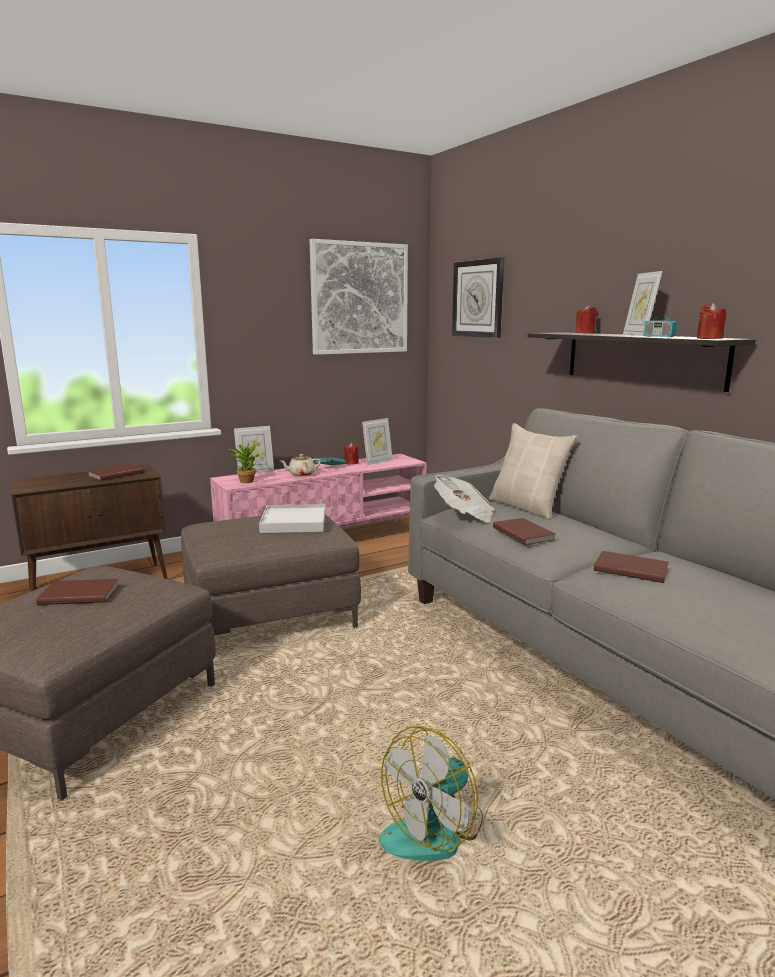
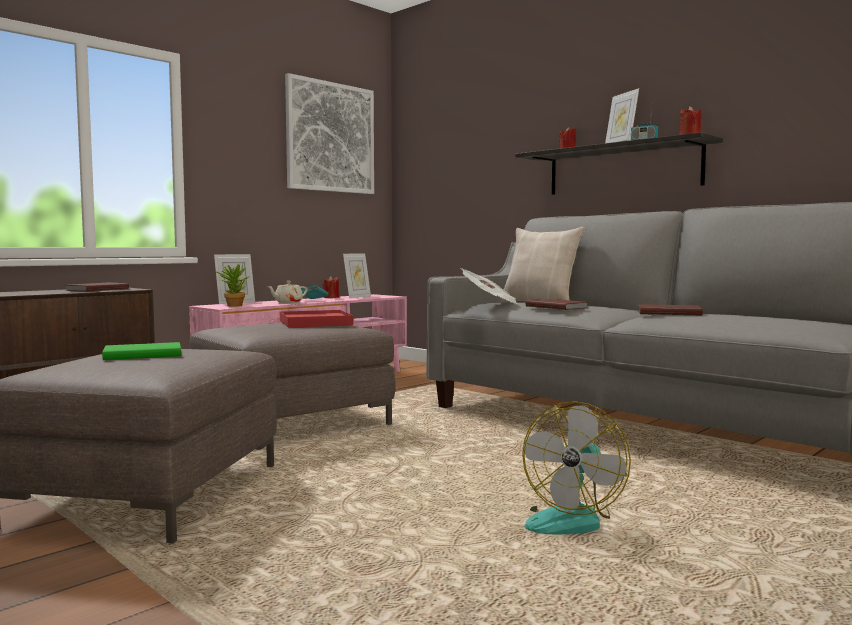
camera: 15 degrees left, 10 degrees down
brown book [36,579,120,605] -> green book [102,342,181,360]
white tray [259,504,325,533] -> red tray [280,310,354,328]
wall clock [452,257,504,338] -> none

